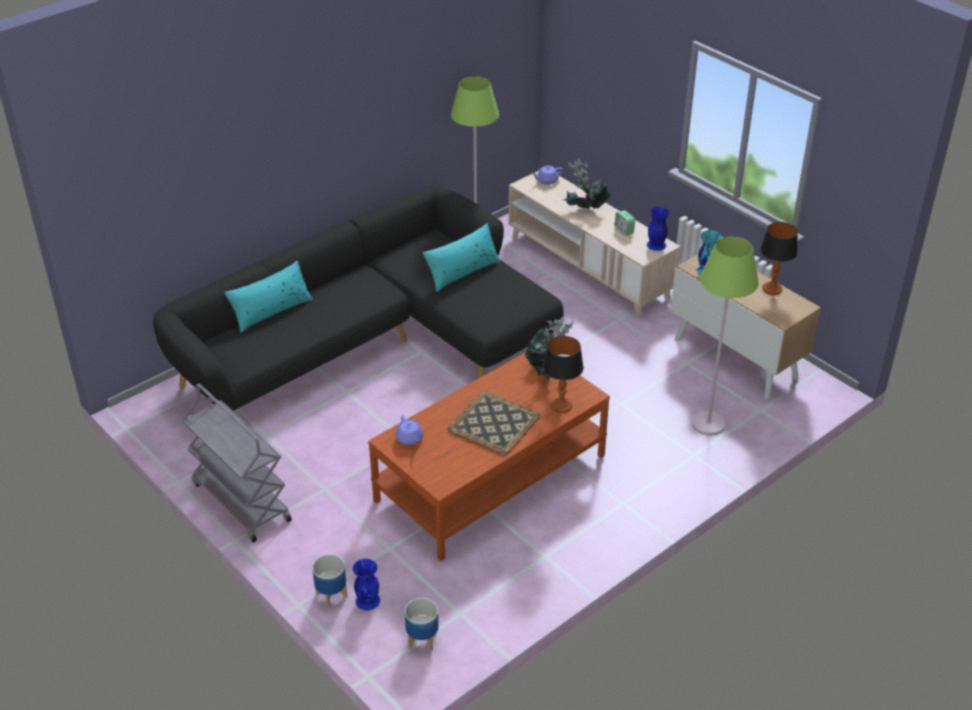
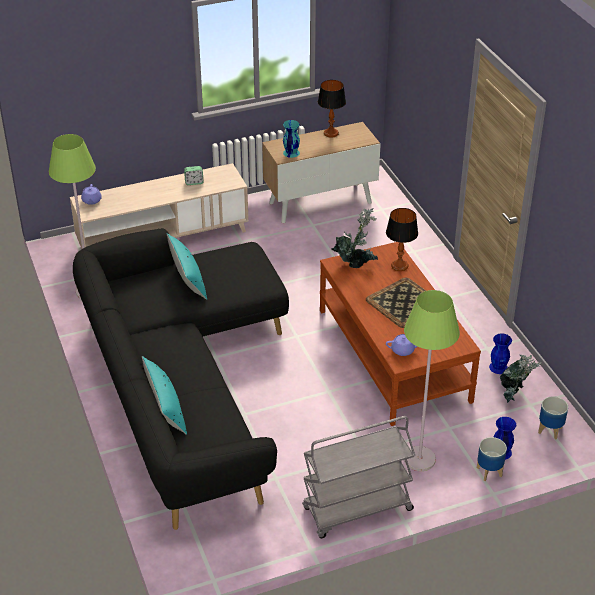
camera: 70 degrees left, 0 degrees up
potted plant [564,158,611,209] -> potted plant moved to [500,354,542,403]
blue vase [647,207,670,251] -> blue vase moved to [489,333,512,374]
green floor lamp [692,237,759,436] -> green floor lamp moved to [404,290,460,471]

